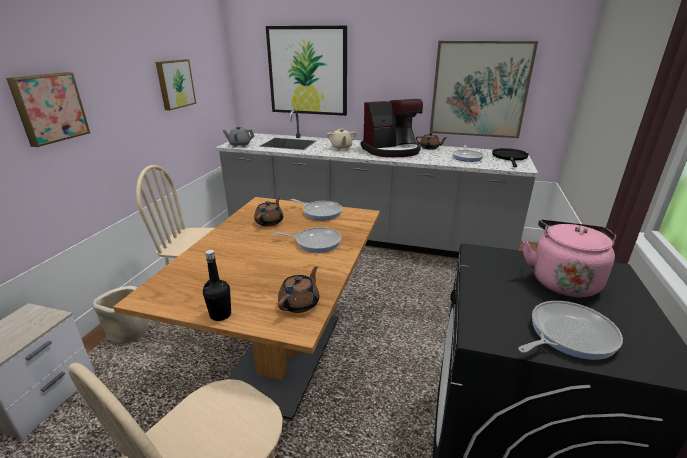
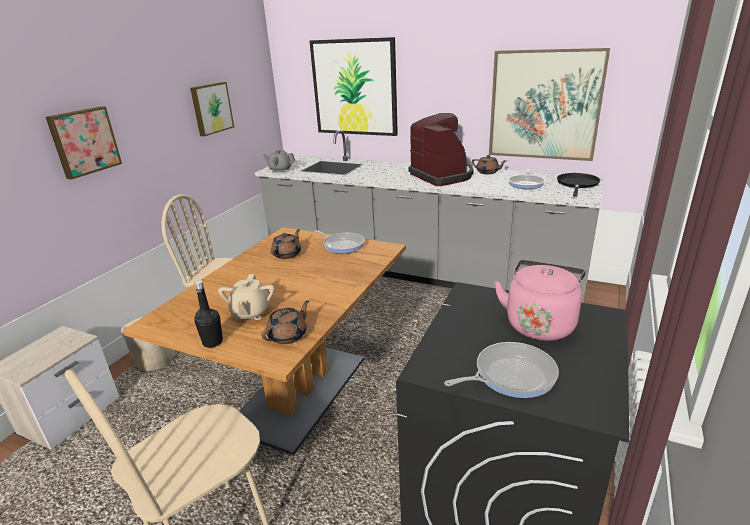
camera: 10 degrees right, 0 degrees up
frying pan [273,227,341,253] -> none
beige teapot [327,128,356,151] -> beige teapot moved to [218,274,275,321]
coffee machine [361,99,423,157] -> coffee machine turned 105 degrees counterclockwise [408,113,474,186]

